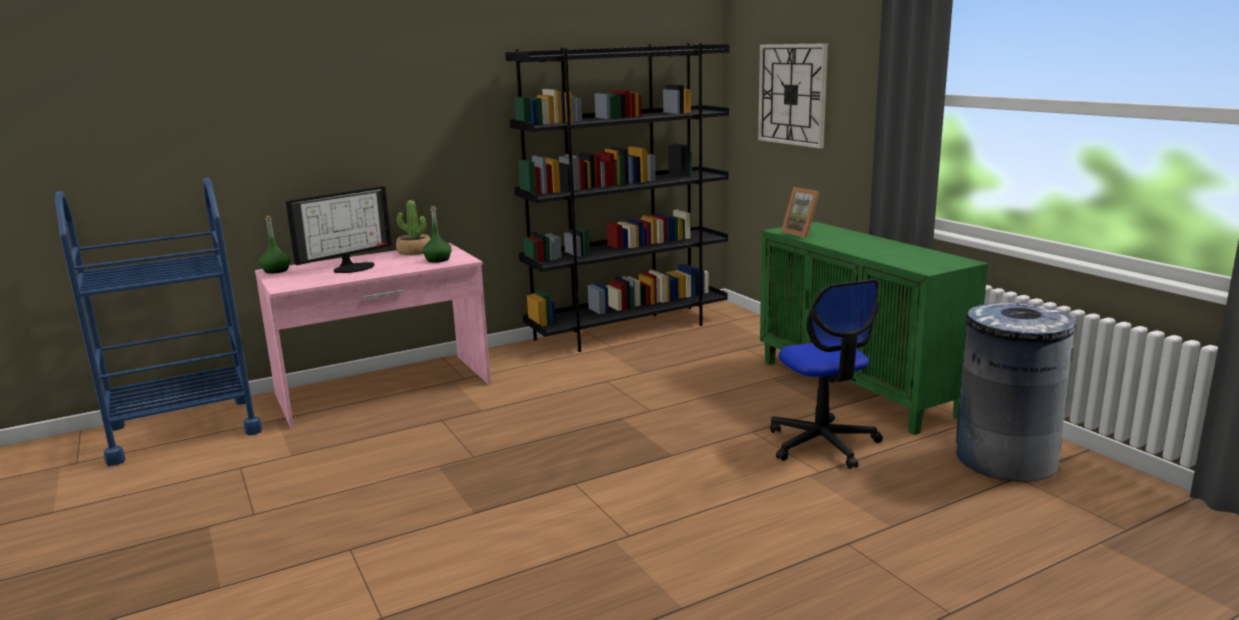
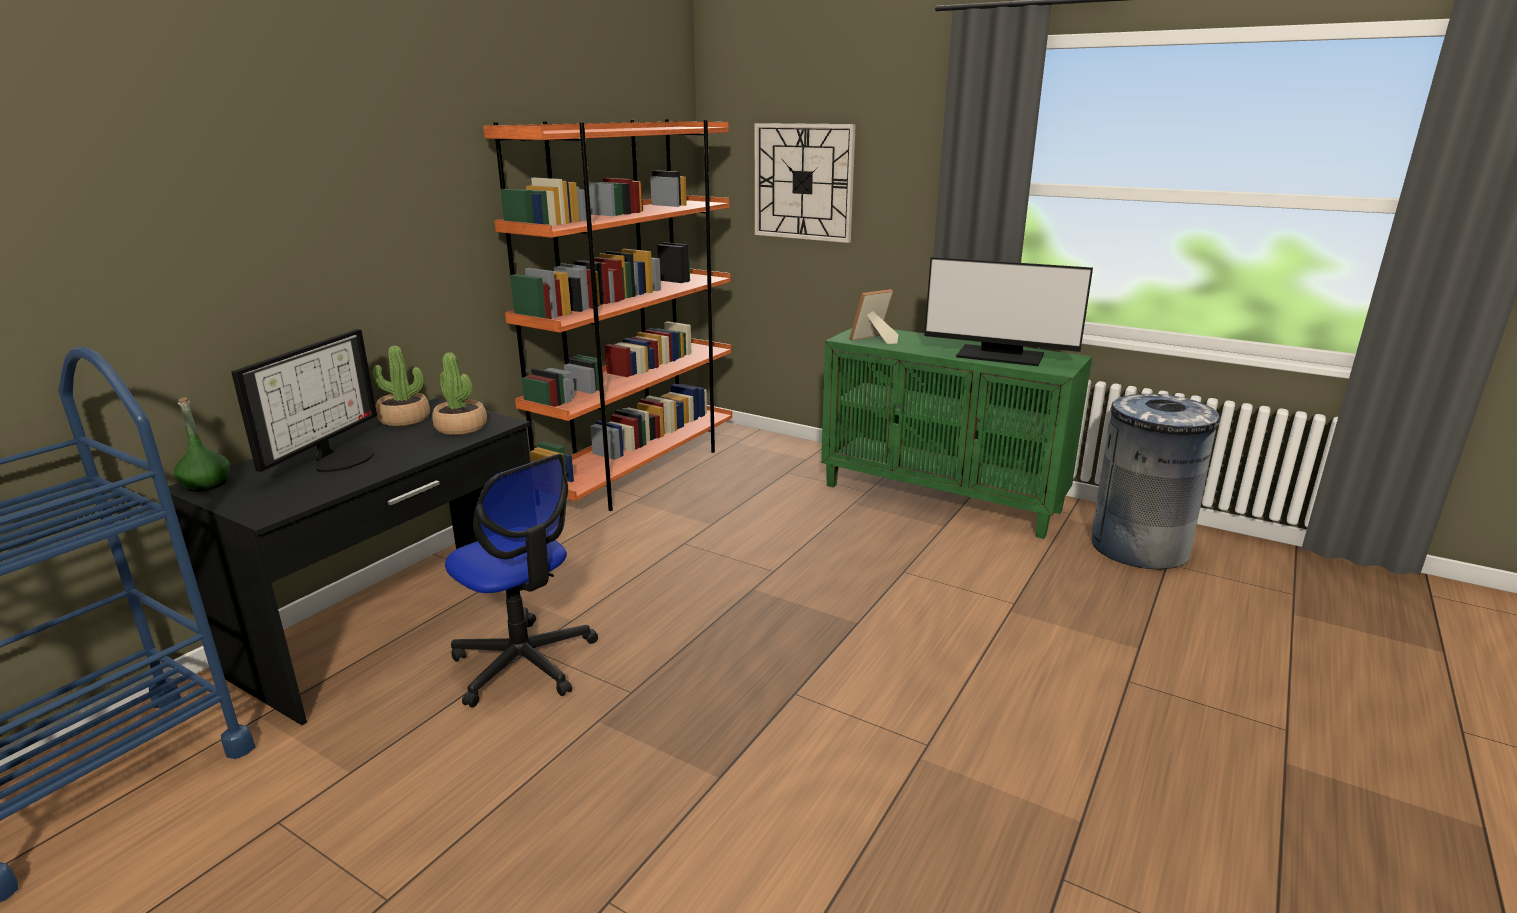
camera: 30 degrees left, 5 degrees up
pink desk [255,243,491,428] -> black desk [168,398,530,725]
green bottle [423,206,452,263] -> potted plant [432,352,487,435]
black bookcase [505,43,730,352] -> orange bookcase [483,119,732,511]
office chair [770,279,883,469] -> office chair moved to [445,454,598,708]
picture frame [781,187,820,238] -> picture frame turned 120 degrees clockwise [849,289,899,344]
none -> monitor [924,257,1093,366]

